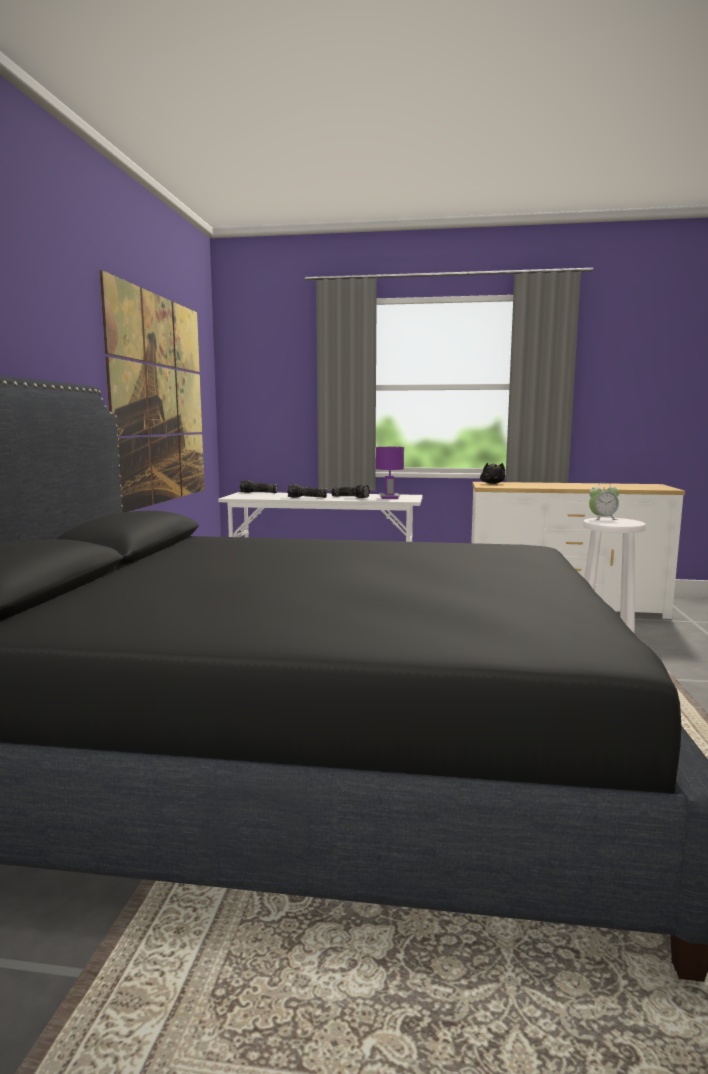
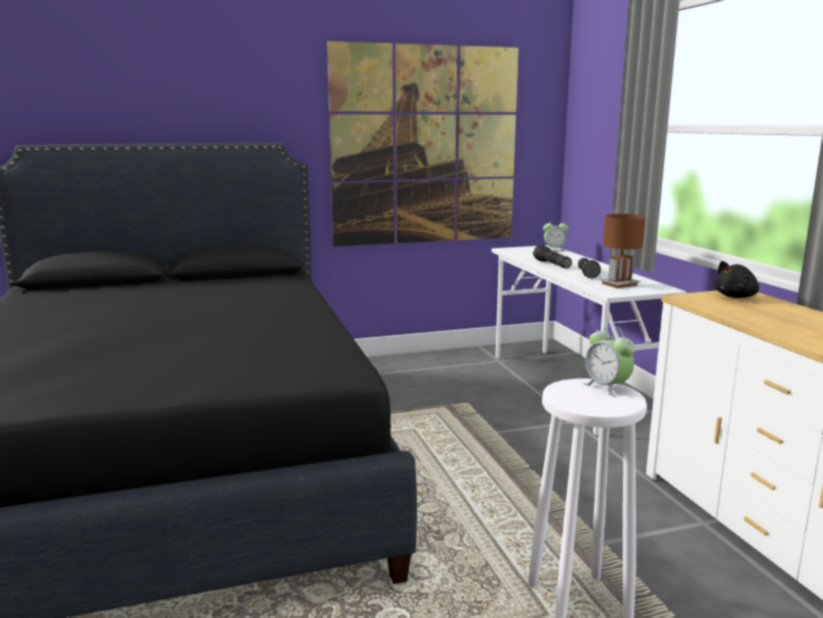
camera: 65 degrees right, 5 degrees up
flashlight [240,480,278,493] -> alarm clock [543,219,568,251]
purple table lamp [376,447,404,499] -> brown table lamp [599,214,646,288]

